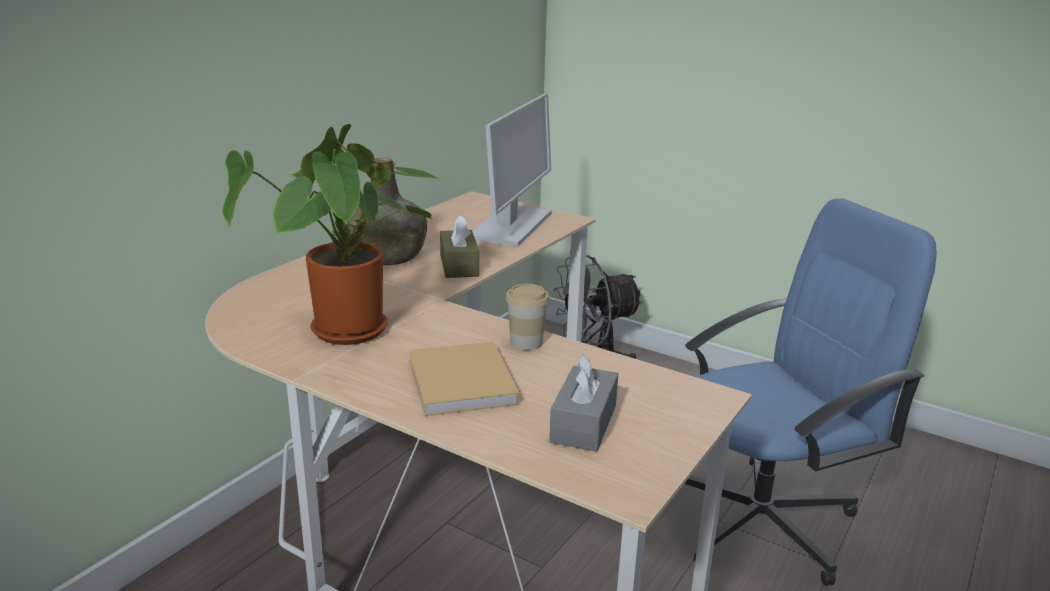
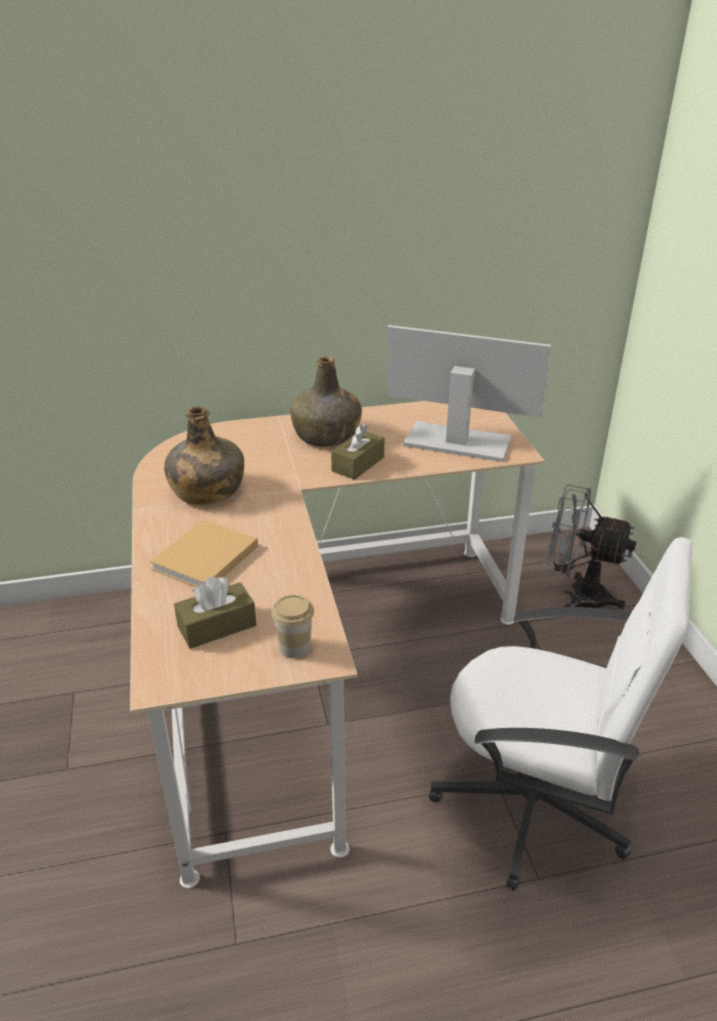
camera: 45 degrees right, 10 degrees up
potted plant [222,124,442,345] -> green bottle [164,406,244,505]
monitor [472,94,552,247] -> monitor turned 135 degrees counterclockwise [387,325,551,462]
cup [506,284,550,350] -> cup moved to [271,595,314,658]
grey tissue box [549,354,618,452] -> brown tissue box [174,577,256,649]
blue office chair [684,198,937,586] -> white office chair [429,537,693,891]

